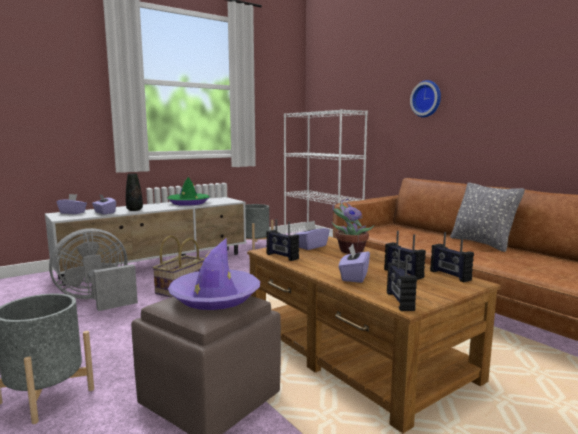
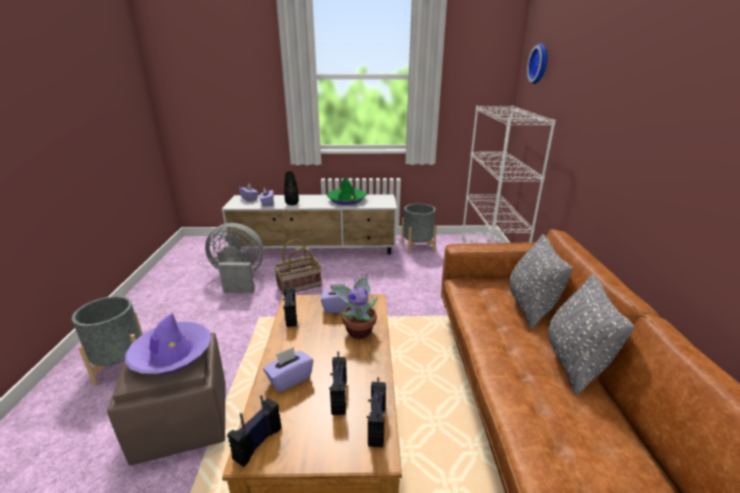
camera: 35 degrees right, 15 degrees up
wall clock [410,80,441,117] -> wall clock moved to [527,43,548,84]
none -> grey pillow [509,234,573,329]

